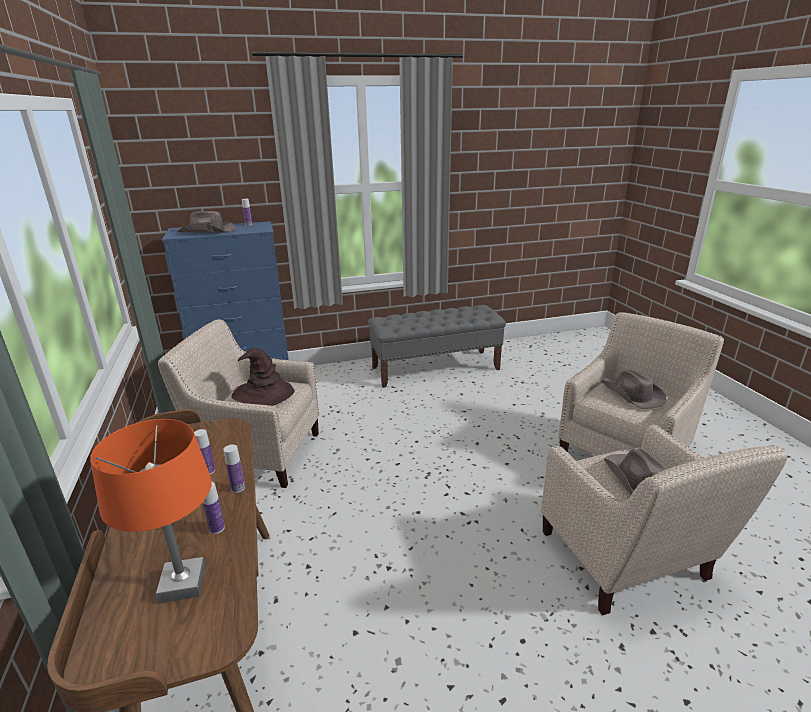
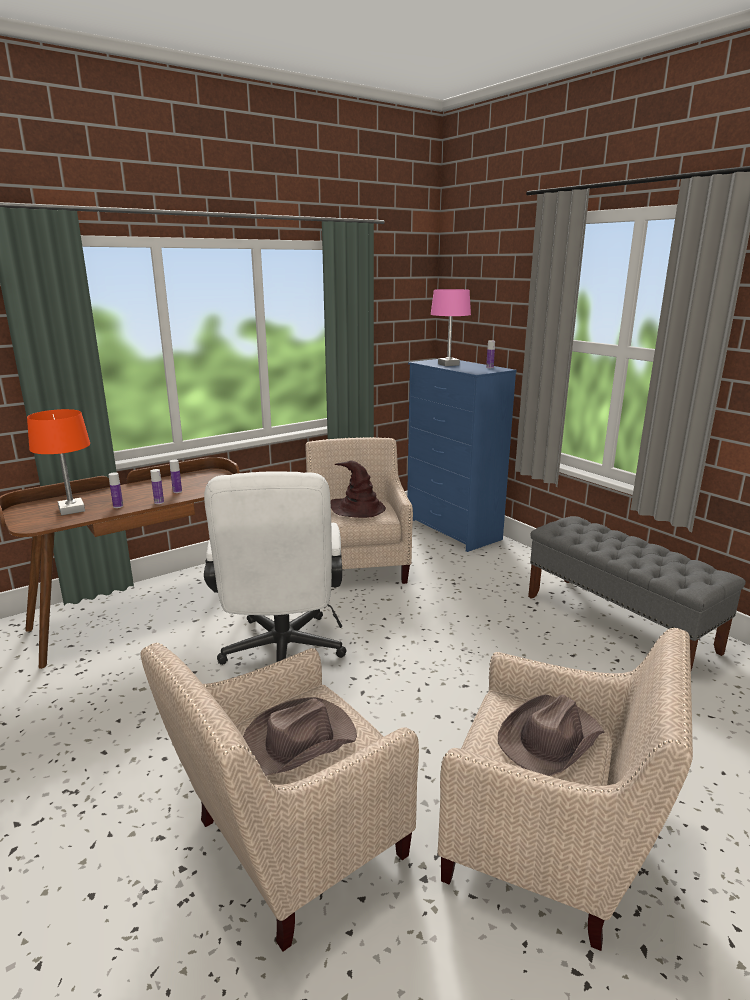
camera: 70 degrees right, 5 degrees down
brown hat [177,211,236,233] -> pink table lamp [431,289,471,366]
none -> white office chair [204,471,346,665]

